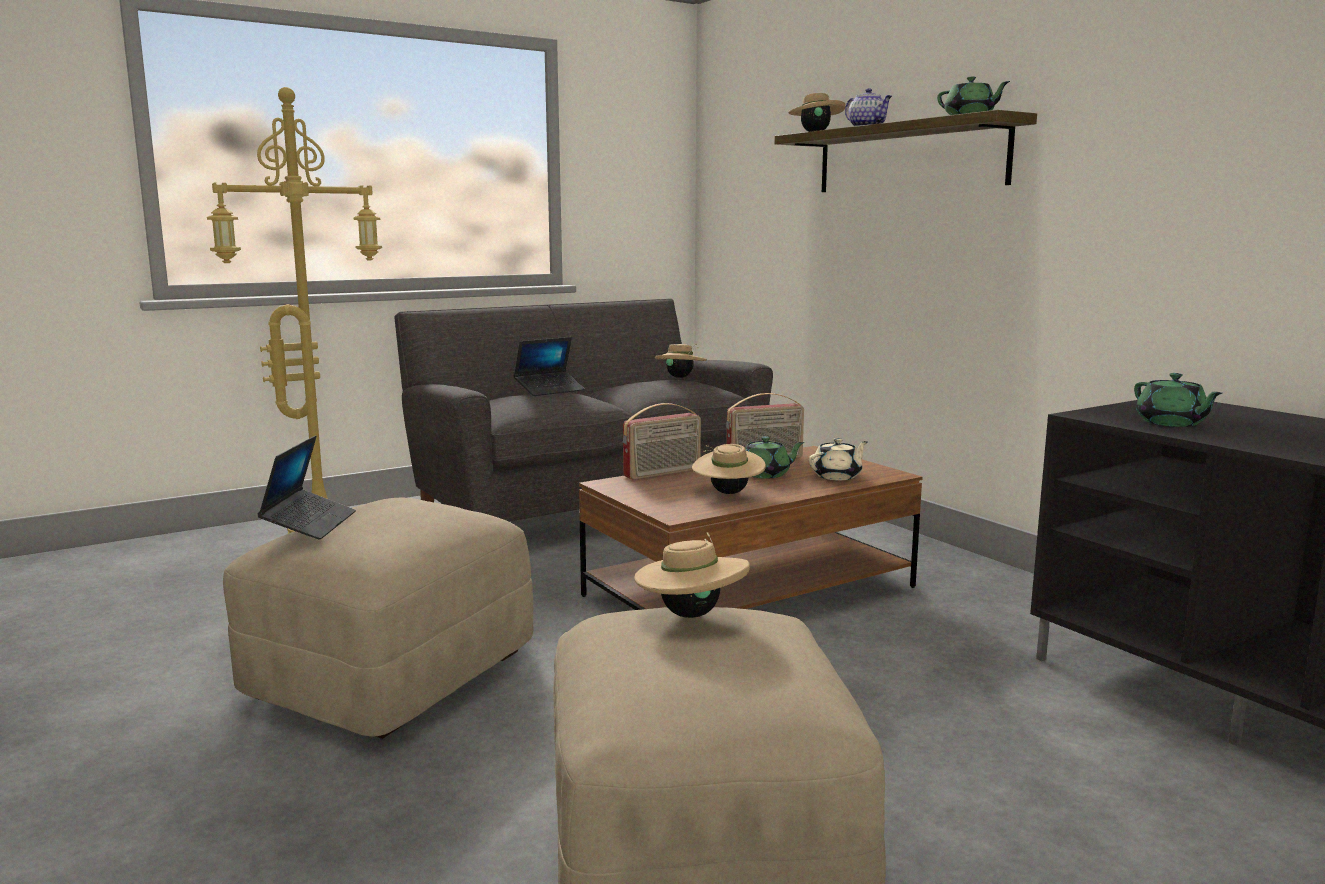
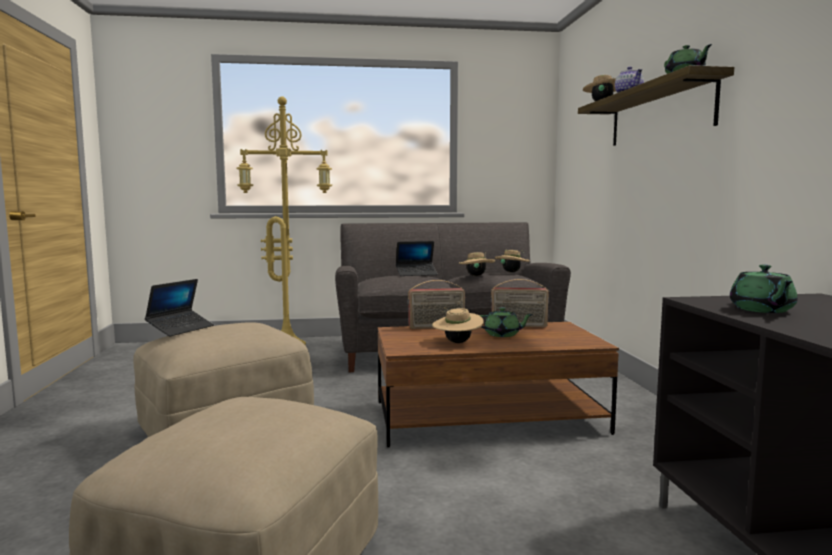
camera: 25 degrees right, 5 degrees down
beige hat [634,532,750,618] -> beige hat moved to [459,252,495,276]
beige teapot [809,438,868,480] -> none

